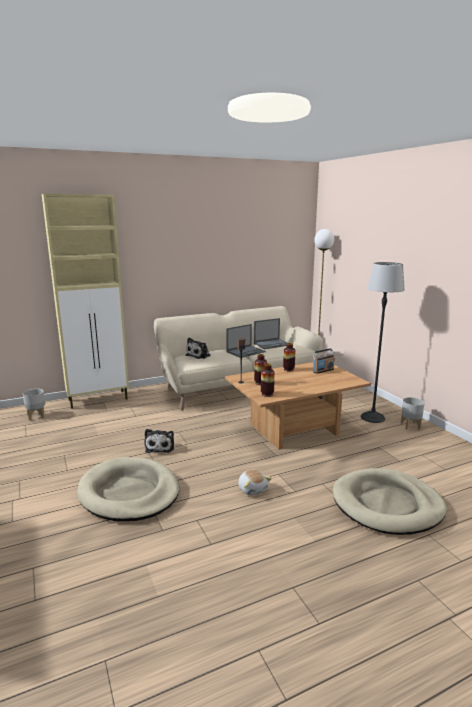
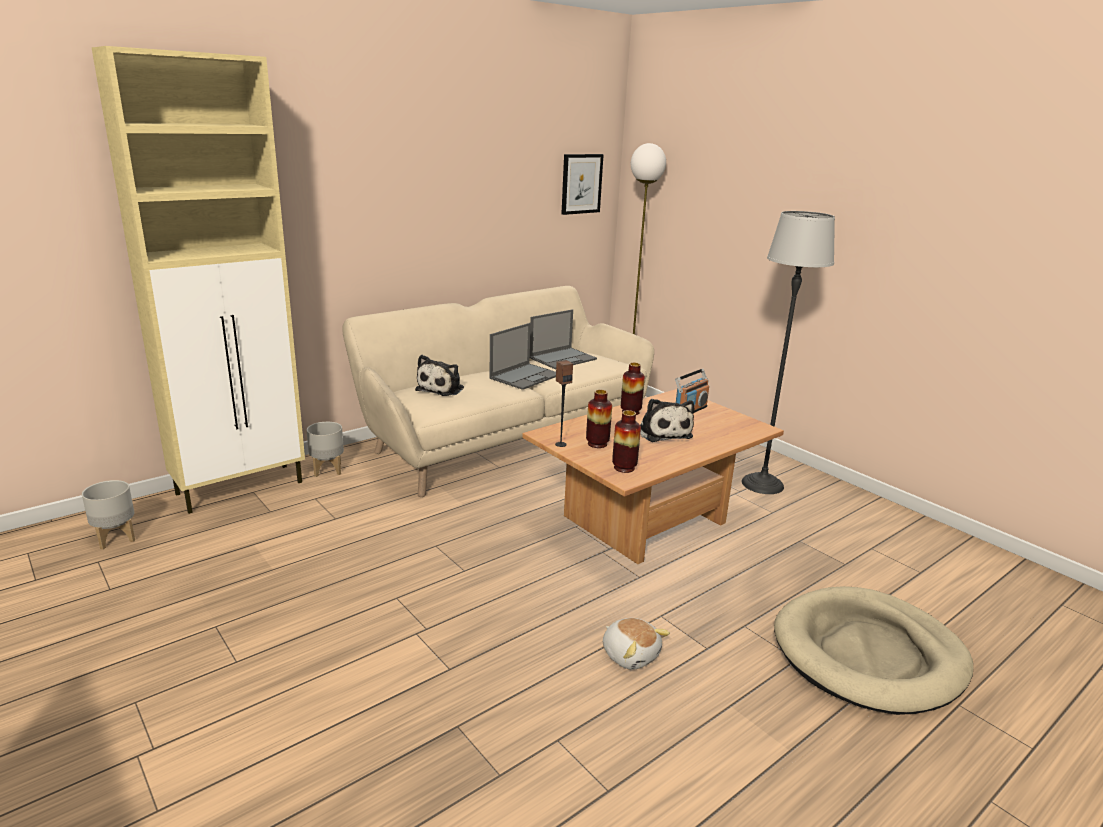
camera: 15 degrees left, 5 degrees up
beige dog bed [77,457,179,521] -> none
plush toy [145,429,174,453] -> plush toy moved to [640,399,694,442]
grey planter [401,397,425,430] -> grey planter moved to [307,422,344,477]
none -> picture [561,154,604,215]

